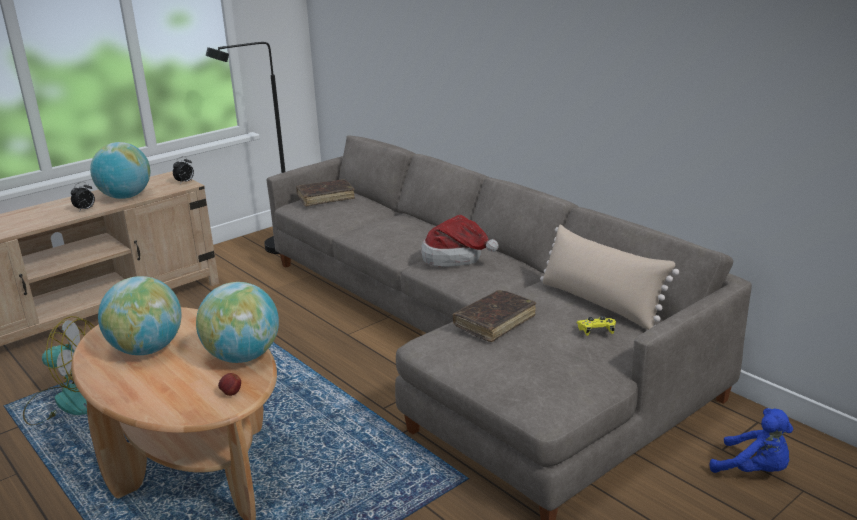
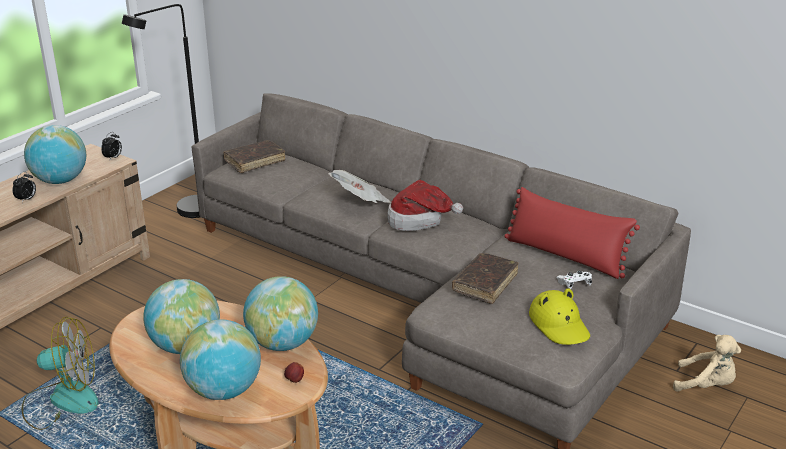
camera: 15 degrees left, 5 degrees up
beige pillow [540,225,679,330] -> red pillow [504,187,640,279]
yellow game controller [577,316,616,336] -> white game controller [557,271,592,289]
blue plush toy [710,408,793,473] -> beige plush toy [673,335,741,392]
none -> globe [180,319,261,400]
none -> newspaper [328,170,391,203]
none -> yellow hat [529,288,590,345]

